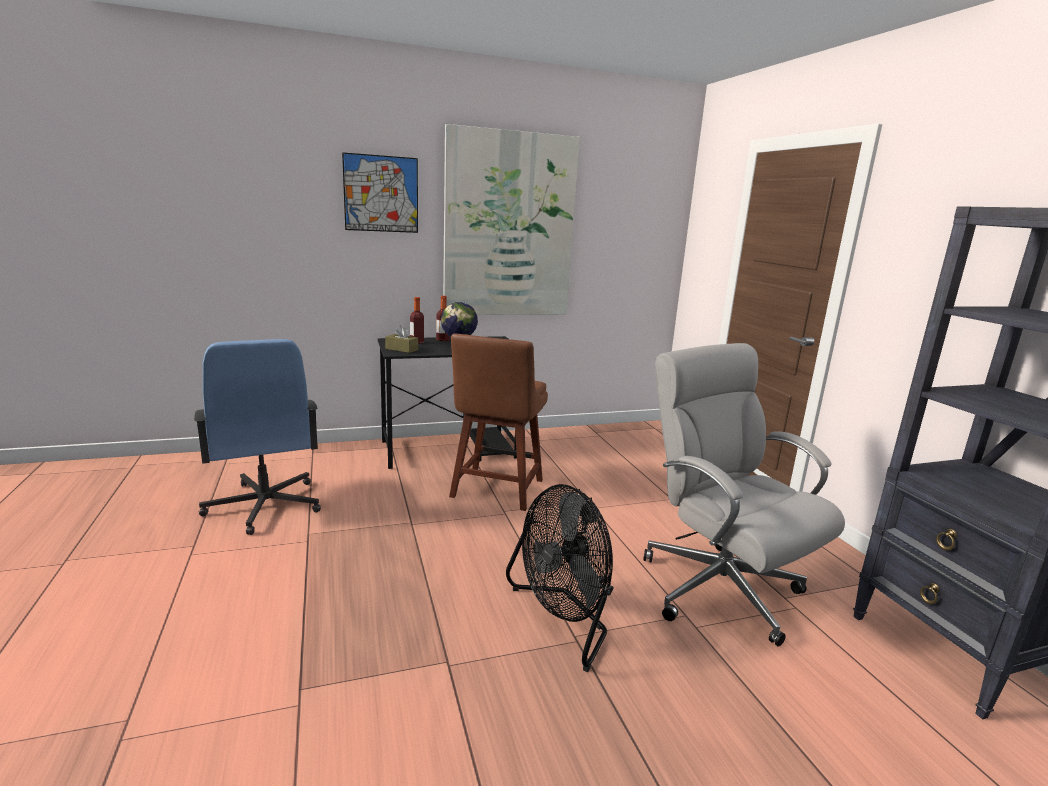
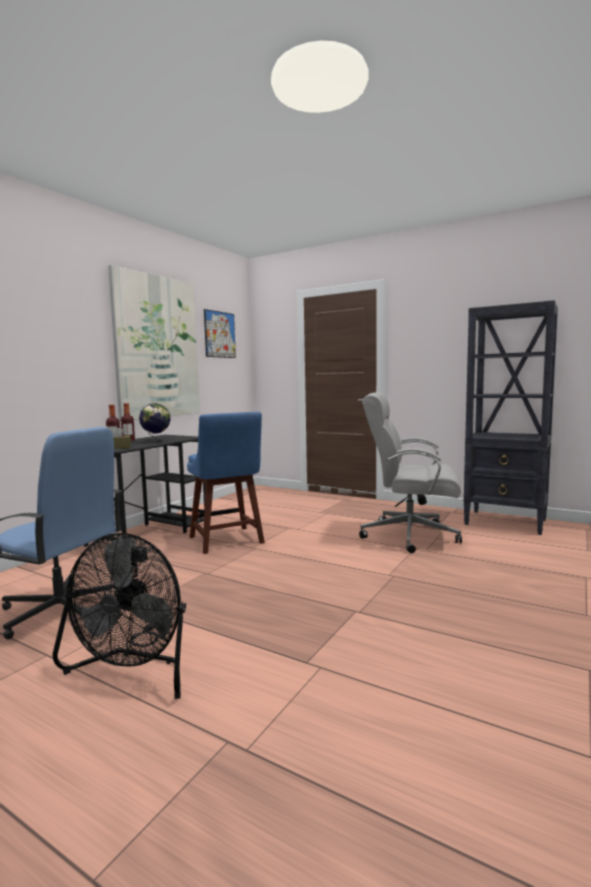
camera: 40 degrees left, 10 degrees down
picture [342,152,418,233] -> picture moved to [204,309,236,358]
brown chair [449,334,548,511] -> blue chair [187,412,265,554]
black fan [506,484,614,672] -> black fan moved to [53,533,186,699]

